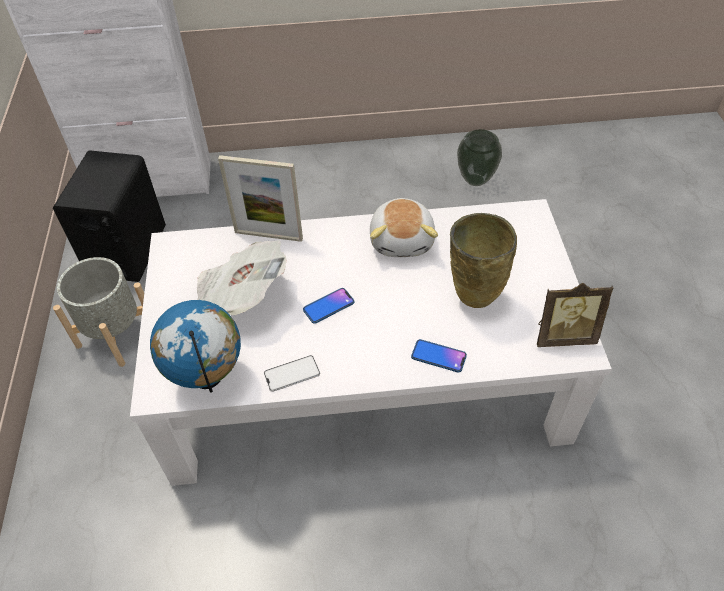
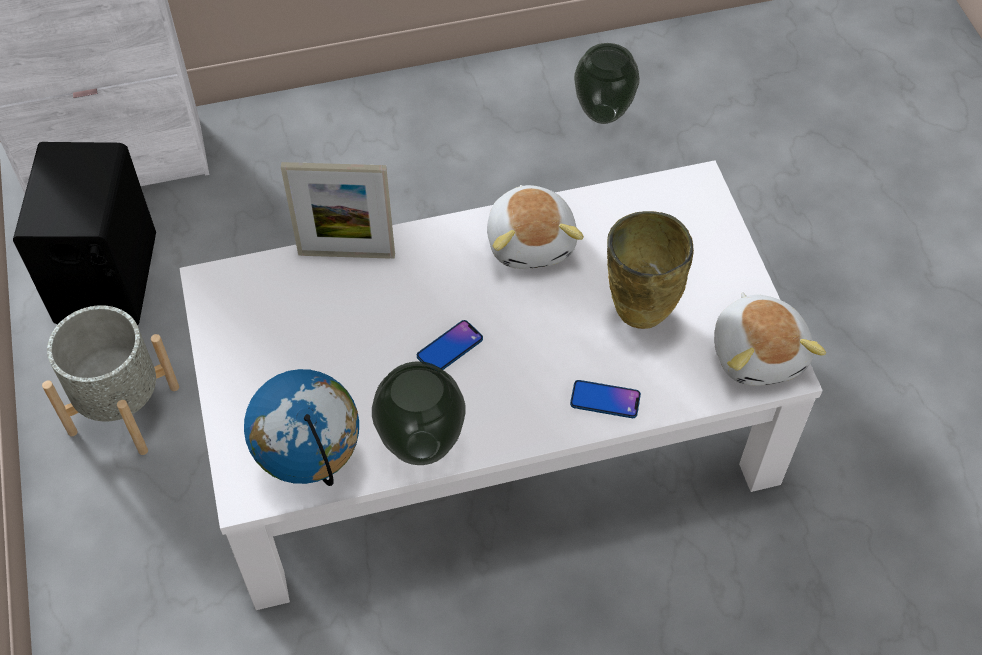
camera: 10 degrees left, 5 degrees up
newspaper [197,240,287,315] -> none
phone [264,355,320,392] -> vase [372,361,466,465]
picture frame [537,283,614,347] -> plush toy [714,292,826,386]

